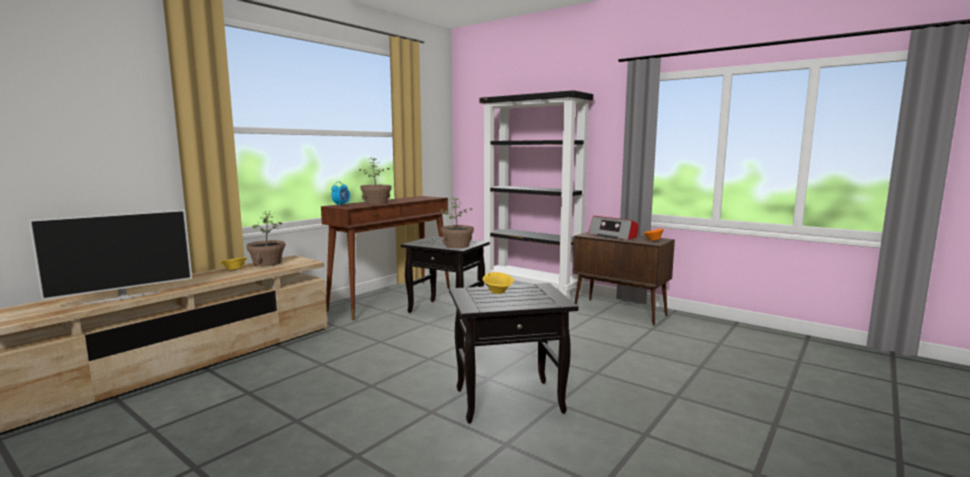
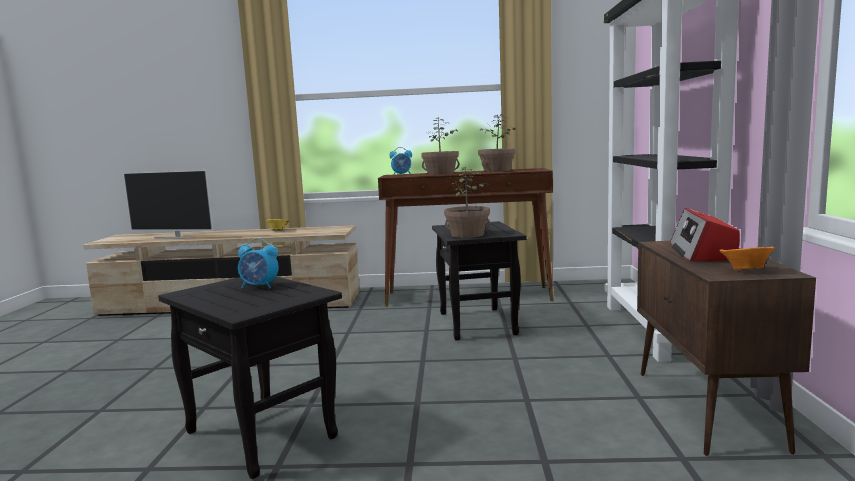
camera: 55 degrees right, 0 degrees up
potted plant [246,211,285,266] -> potted plant moved to [478,114,516,172]
yellow bowl [483,272,514,294] -> alarm clock [238,238,279,289]

